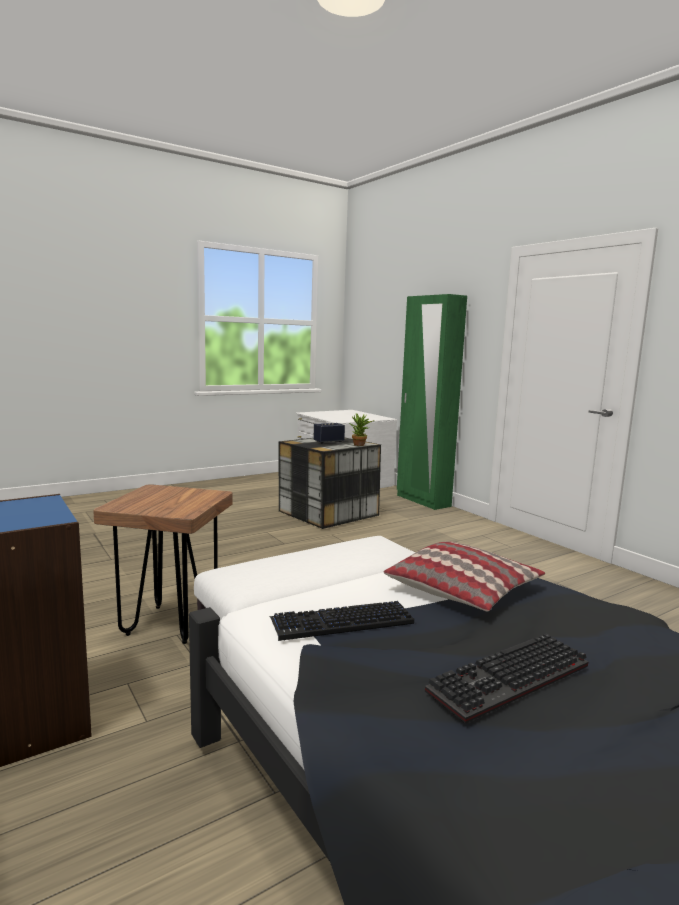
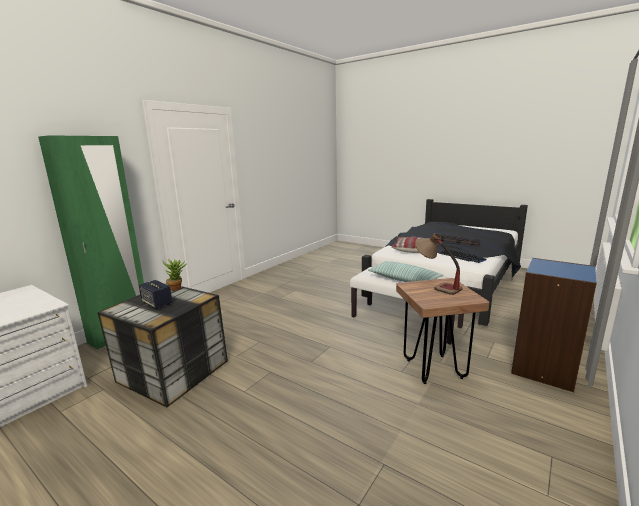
camera: 110 degrees left, 5 degrees up
none -> pillow [368,261,443,282]
none -> table lamp [415,233,463,295]

